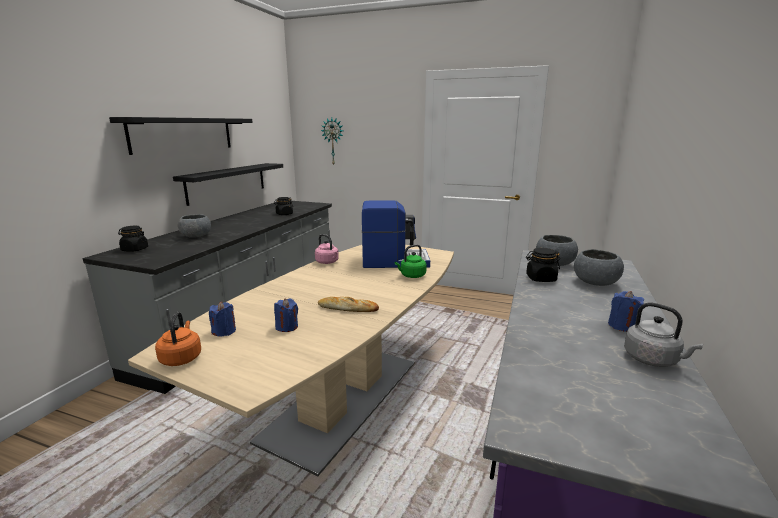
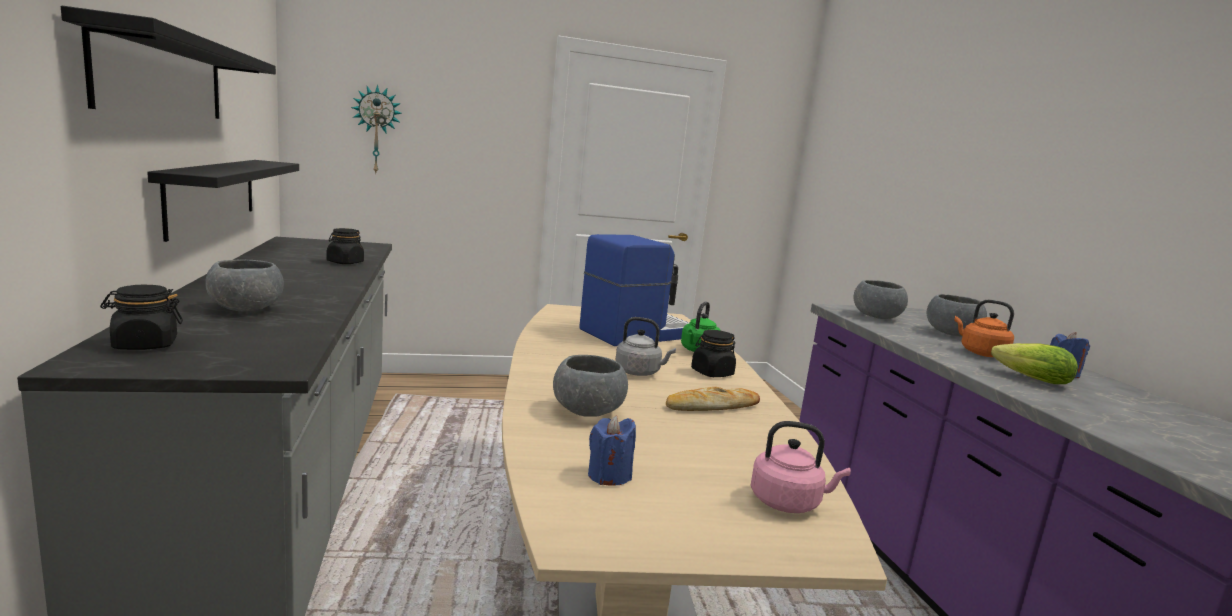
camera: 35 degrees left, 5 degrees down
orange kettle [155,312,201,366] -> orange kettle moved to [954,299,1014,357]
blue candle [274,298,298,332] -> none
pink kettle [315,234,339,264] -> pink kettle moved to [751,421,851,513]
black jar [526,248,560,282] -> black jar moved to [691,330,736,377]
grey kettle [624,303,703,367] -> grey kettle moved to [615,317,676,376]
none -> grey bowl [553,355,628,416]
none -> lettuce [991,343,1078,384]

